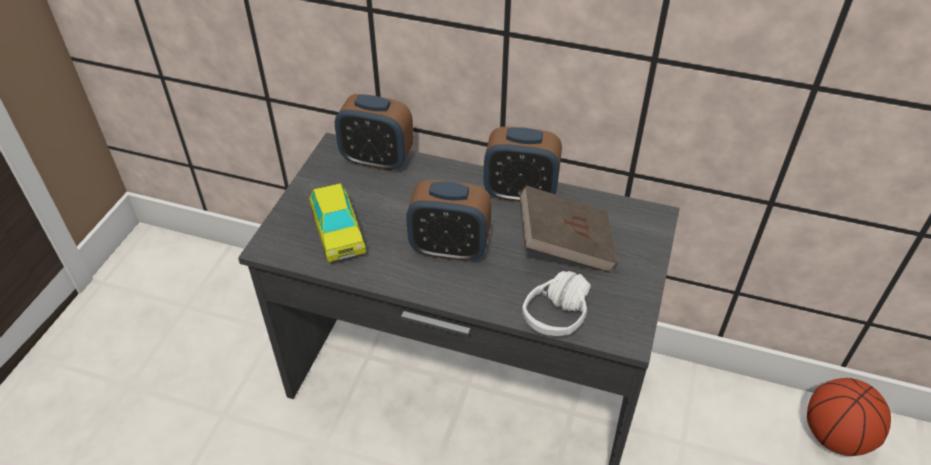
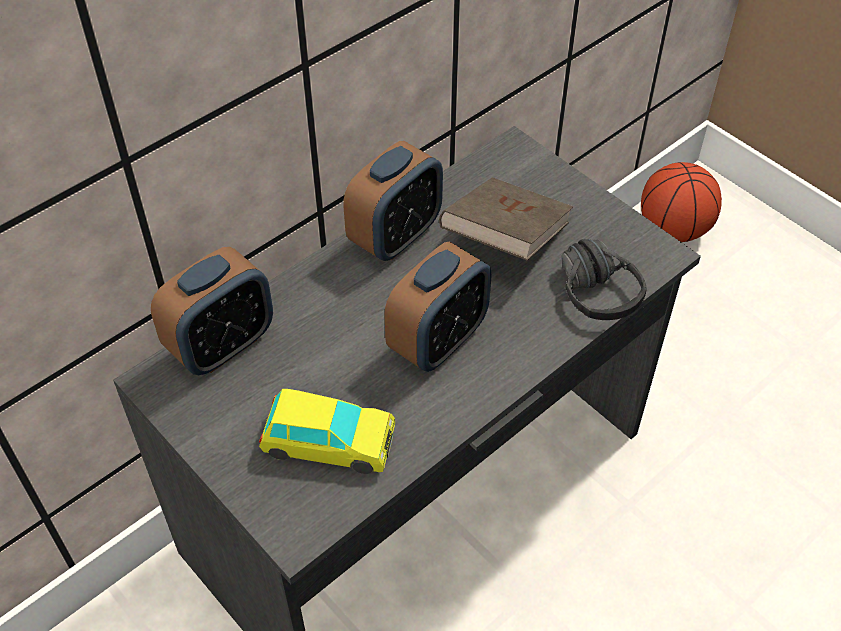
camera: 60 degrees left, 5 degrees up
white headphones [522,271,591,336] -> black headphones [562,239,647,320]

